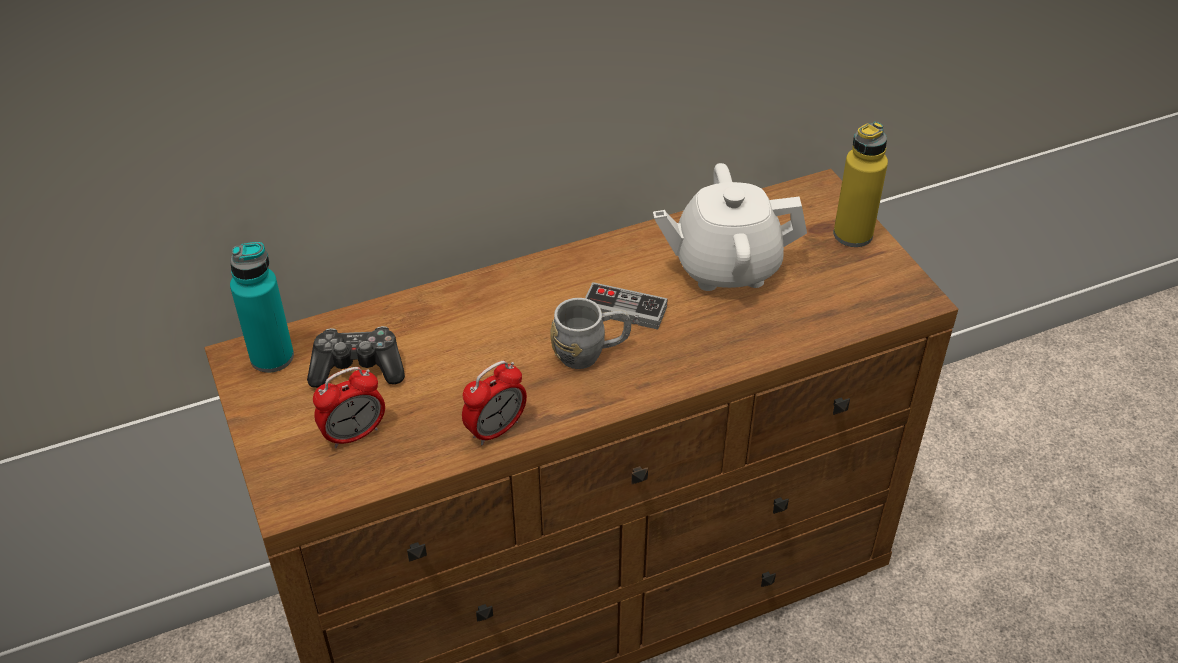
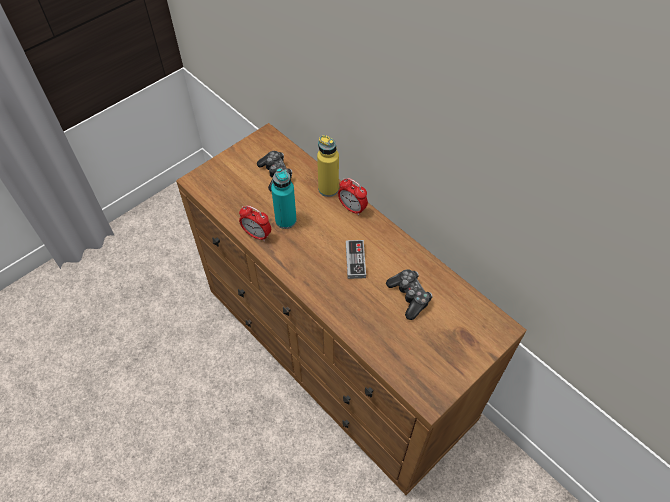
camera: 70 degrees right, 10 degrees up
turquoise bottle [230,242,294,373] -> turquoise bottle moved to [271,168,297,229]
alarm clock [313,367,385,448] -> alarm clock moved to [338,178,368,216]
grey mug [550,298,631,369] -> none
white teapot [653,163,807,291] -> game controller [386,269,433,320]
yellow bottle [833,122,888,247] -> yellow bottle moved to [317,135,339,197]

